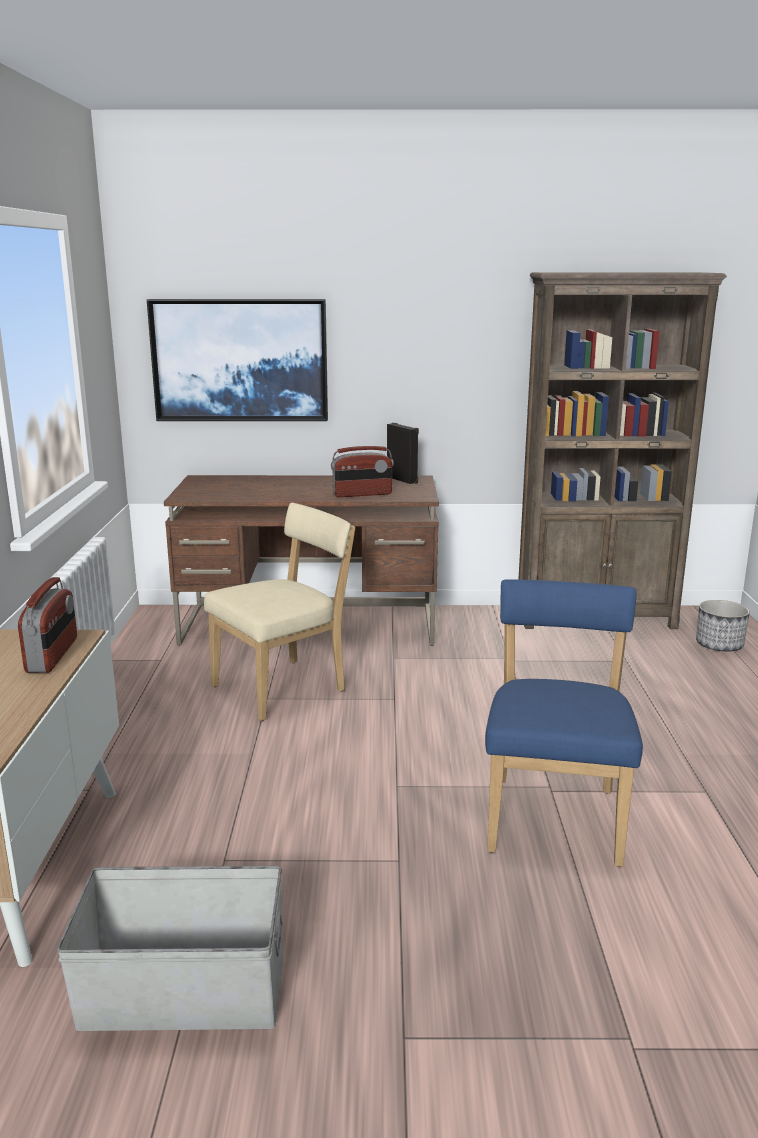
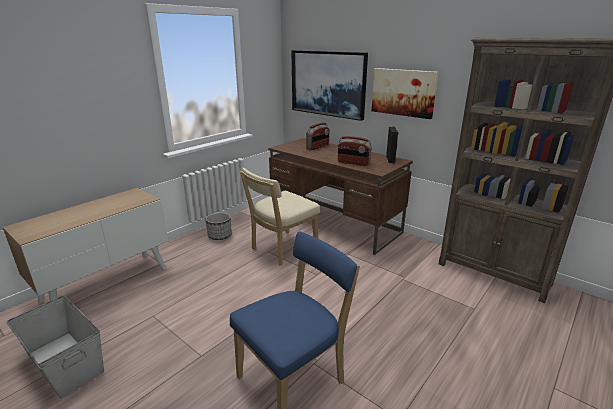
camera: 40 degrees right, 5 degrees up
radio [18,577,77,673] -> radio moved to [306,123,329,150]
beige chair [204,503,355,721] -> beige chair turned 135 degrees clockwise [240,168,320,266]
planter [696,600,750,651] -> planter moved to [205,212,232,240]
none -> picture [372,68,438,119]

